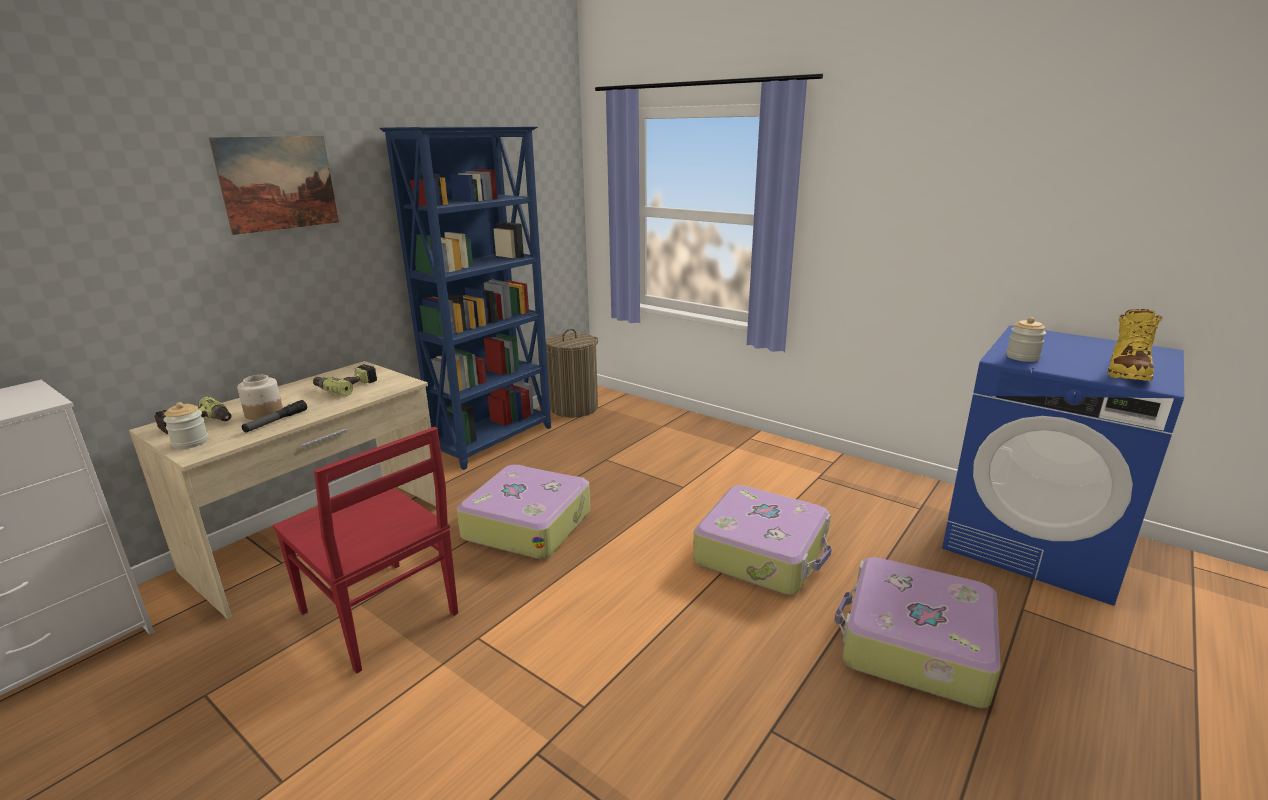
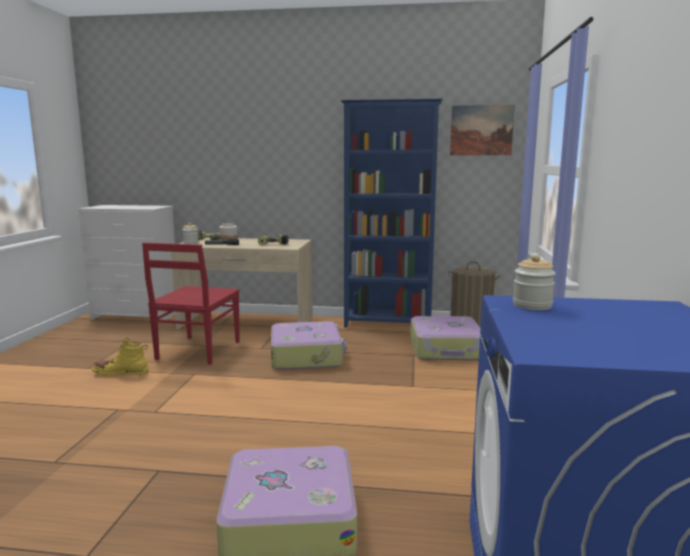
camera: 60 degrees right, 10 degrees down
picture [208,136,339,235] -> picture moved to [450,105,515,155]
suitcase [693,485,832,595] -> suitcase moved to [410,316,481,360]
yellow boot [1107,309,1163,381] -> yellow boot moved to [92,338,149,376]

